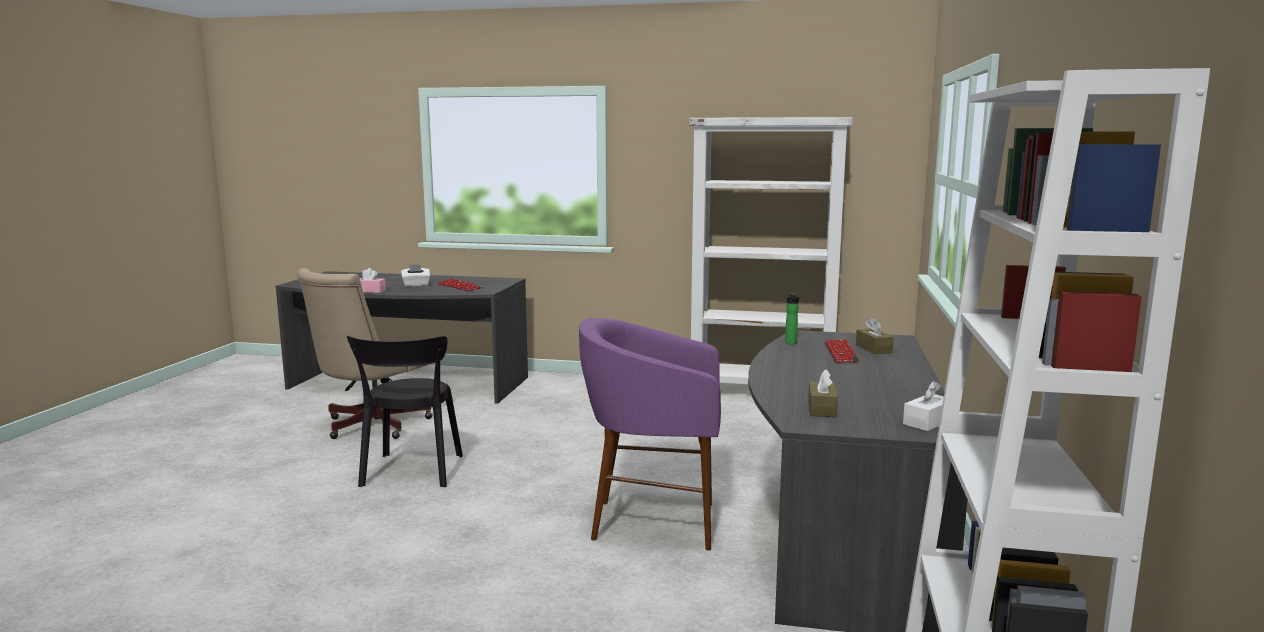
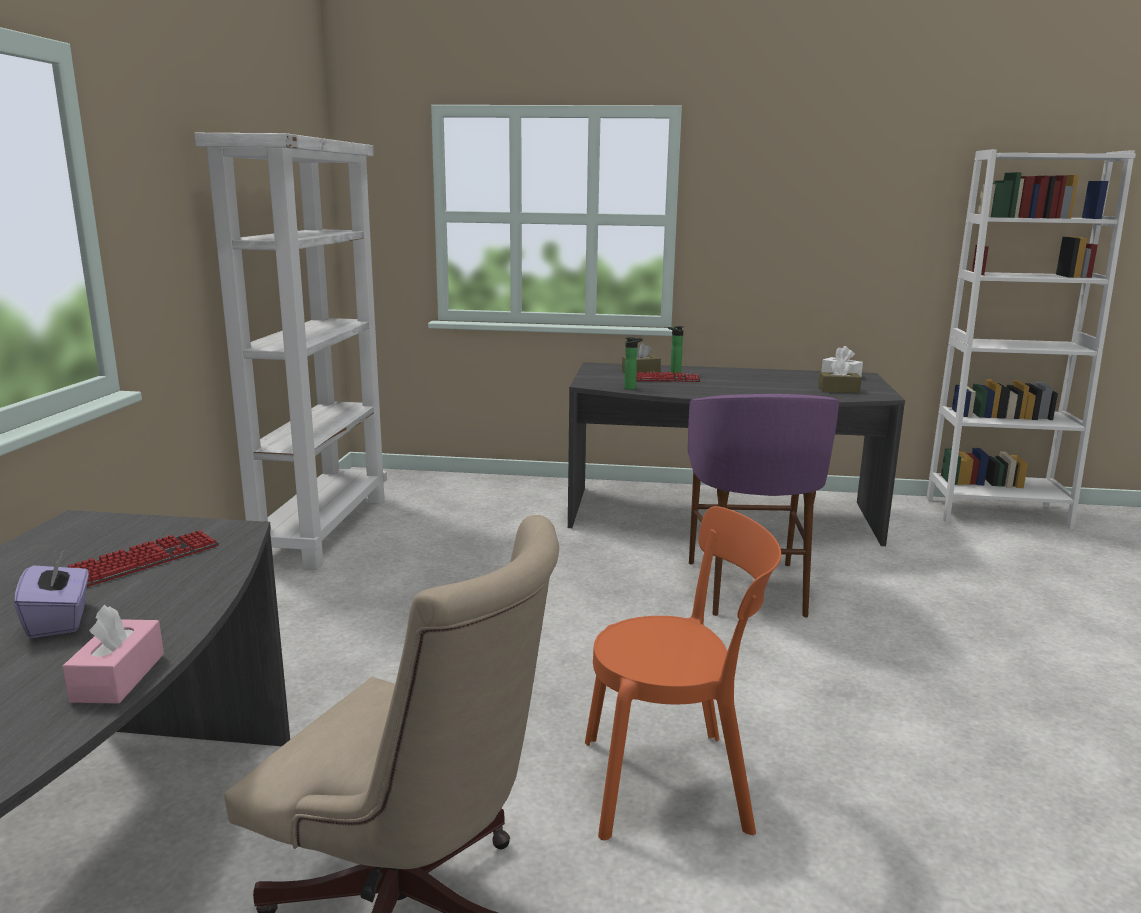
camera: 95 degrees left, 5 degrees up
black chair [347,336,463,487] -> orange chair [585,506,781,840]
white tissue box [401,265,430,287] -> purple tissue box [14,552,89,638]
none -> bottle [668,326,684,374]

